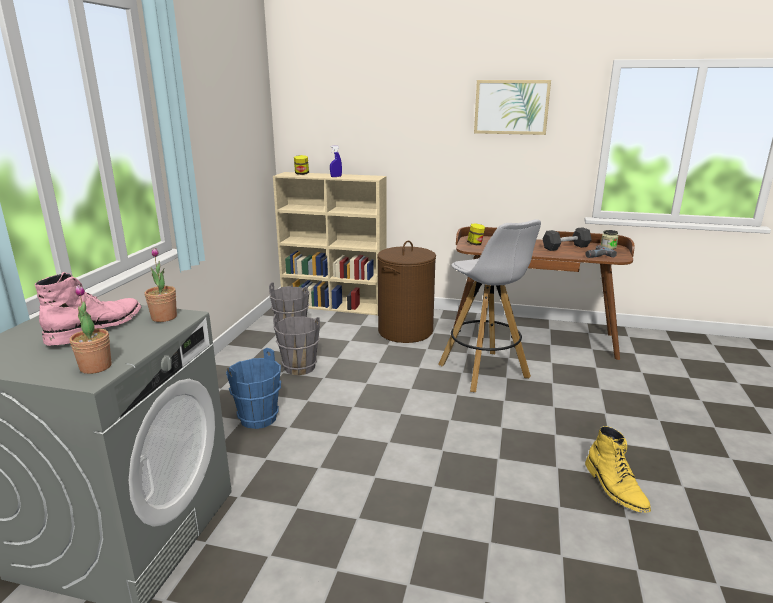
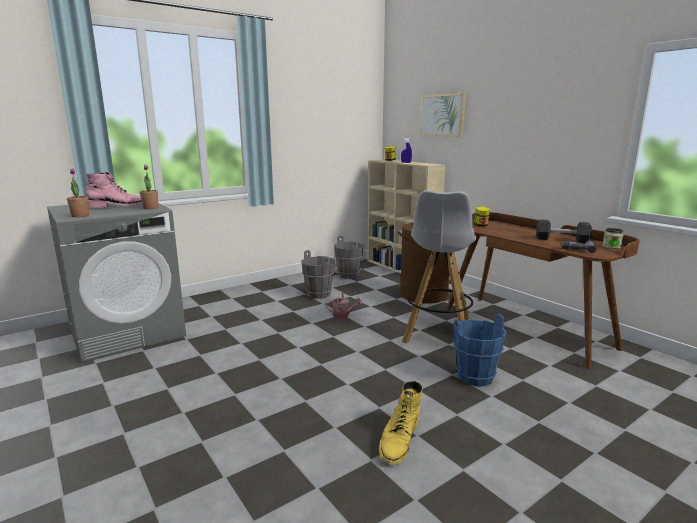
camera: 40 degrees right, 5 degrees down
blue bucket [226,348,281,429] -> blue bucket moved to [453,313,507,386]
picture [474,80,551,135] -> picture moved to [420,92,466,136]
none -> watering can [325,291,362,318]

